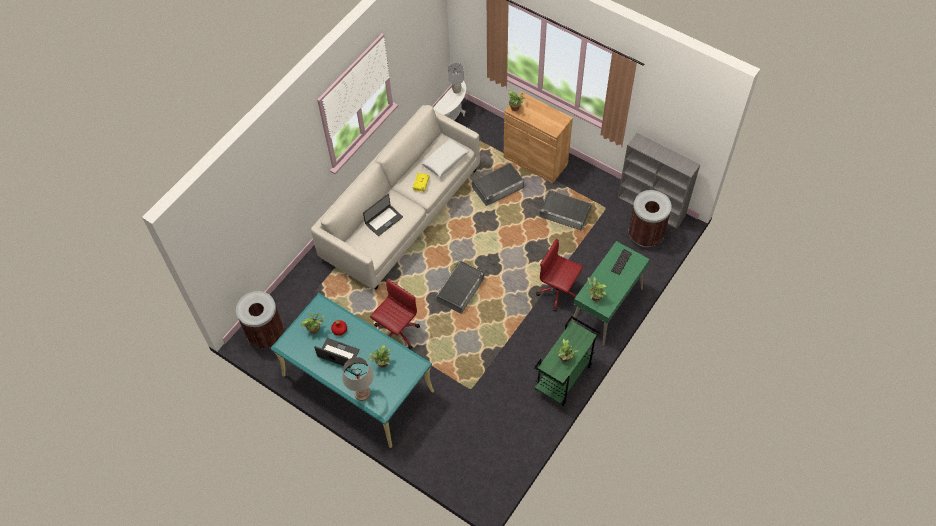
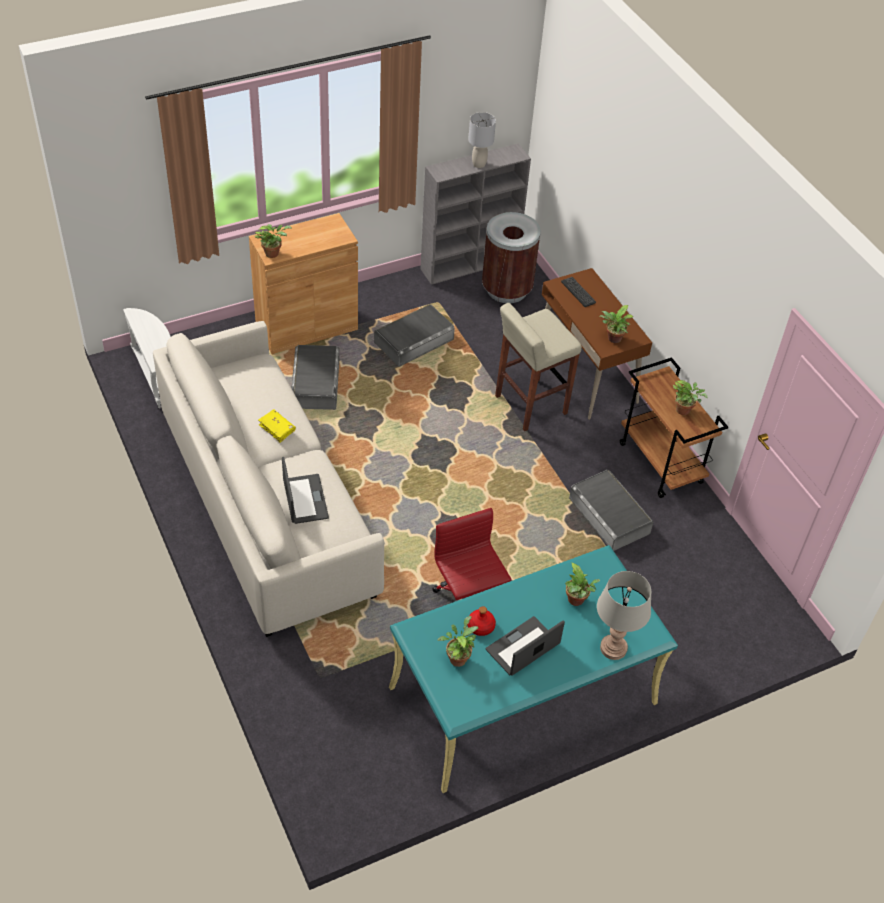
camera: 65 degrees left, 10 degrees down
brown trash can [236,291,284,348] -> none
white pillow [421,139,469,177] -> none
grey storage box [436,261,484,313] -> grey storage box moved to [569,470,653,551]
grey table lamp [448,62,464,94] -> grey table lamp moved to [468,112,496,168]
green cart [534,316,600,406] -> brown cart [620,357,728,498]
red office chair [536,238,583,312] -> beige stool [495,303,582,431]
green desk [572,241,650,346] -> brown desk [542,268,652,420]

